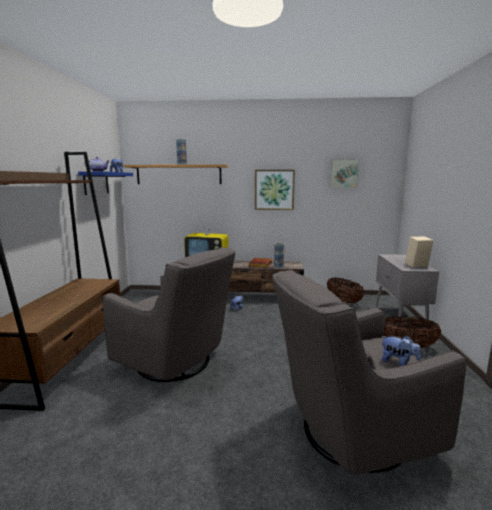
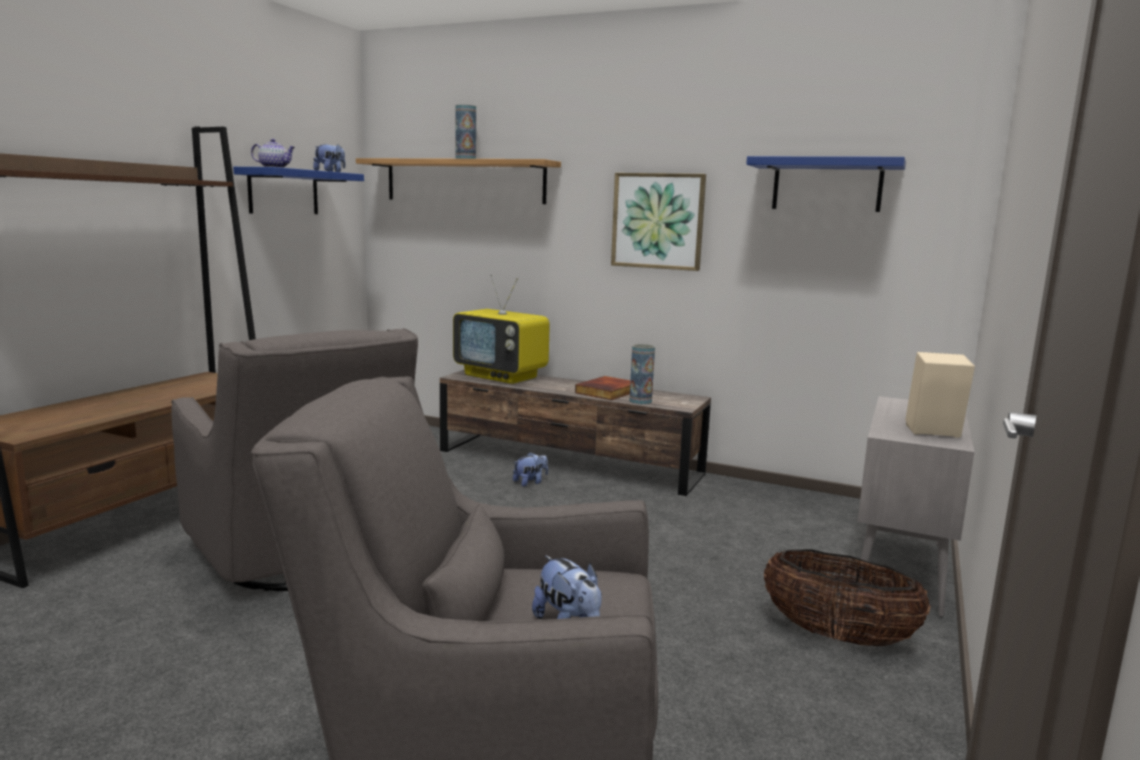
camera: 20 degrees right, 0 degrees up
basket [327,278,365,304] -> none
picture [329,159,360,188] -> blue shelf [746,156,906,212]

